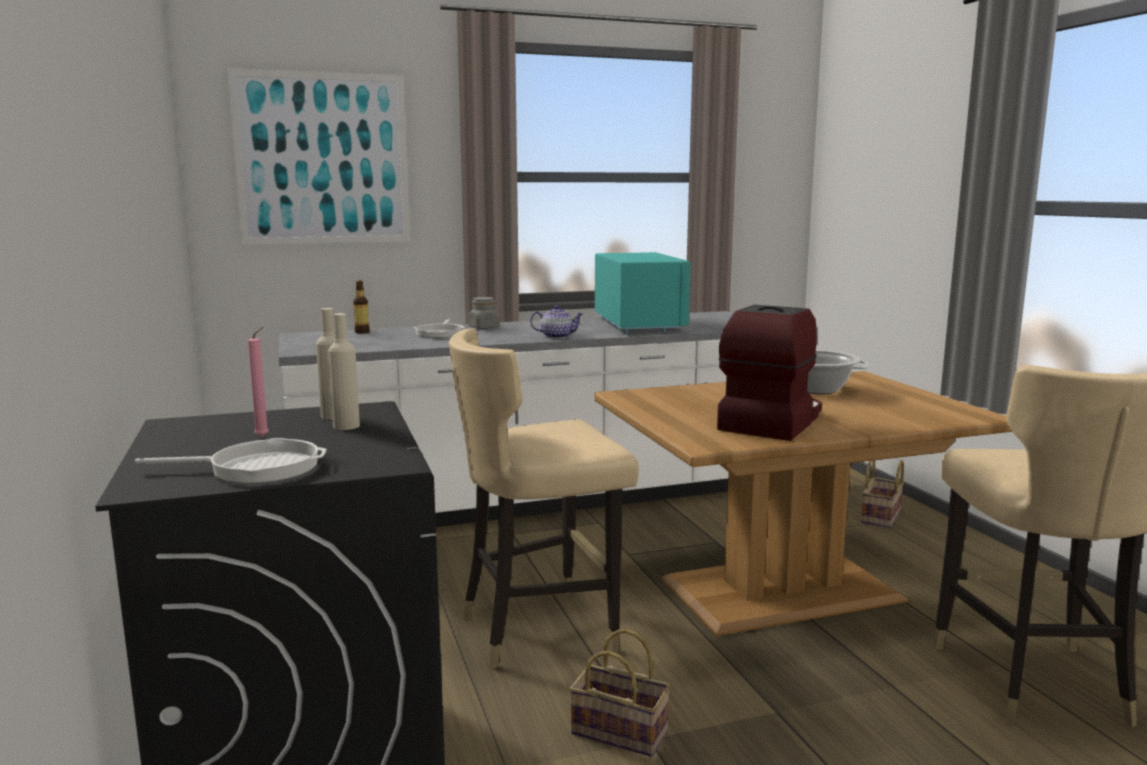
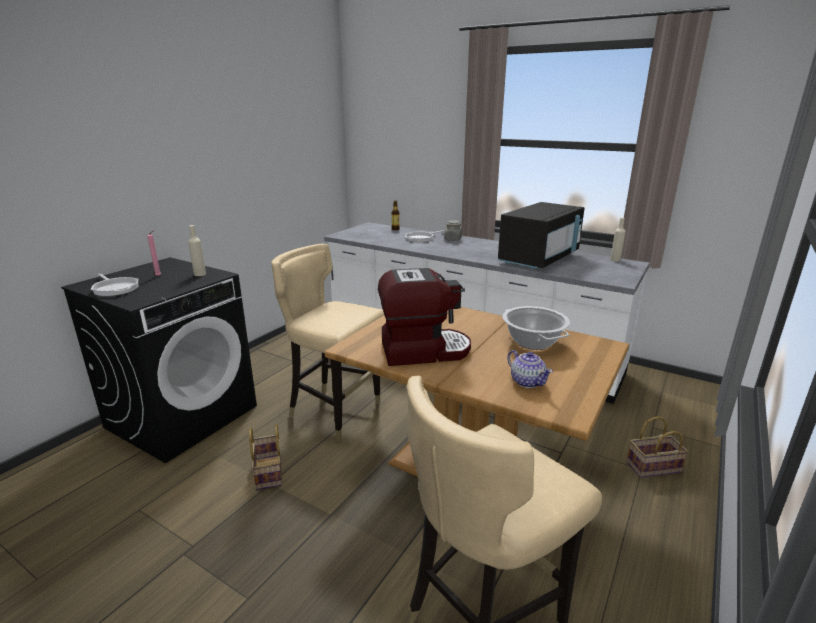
camera: 50 degrees right, 10 degrees up
picture [227,68,410,245] -> none
beige bottle [328,313,360,430] -> beige bottle moved to [610,218,626,261]
teapot [530,305,584,339] -> teapot moved to [507,350,553,388]
turquoise microwave [595,252,690,334] -> black microwave [498,202,585,269]

